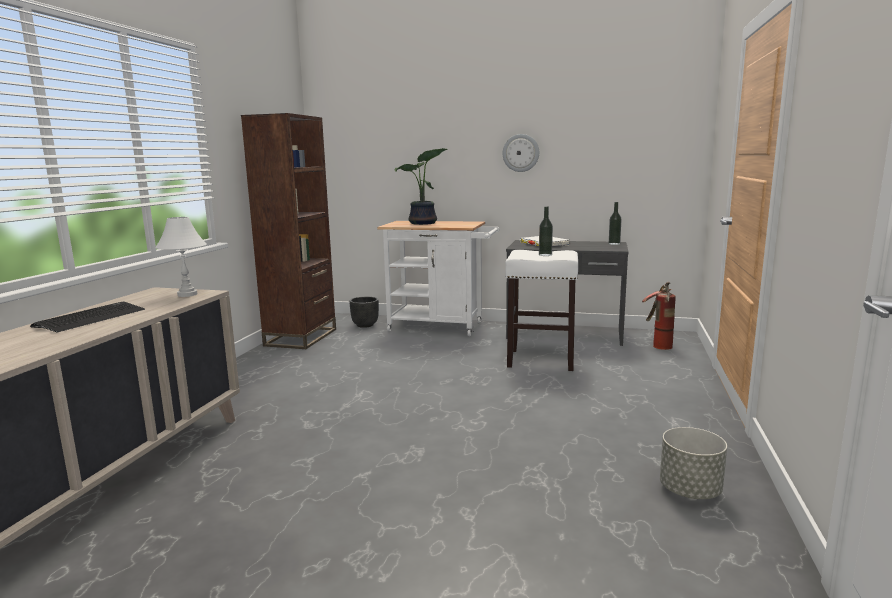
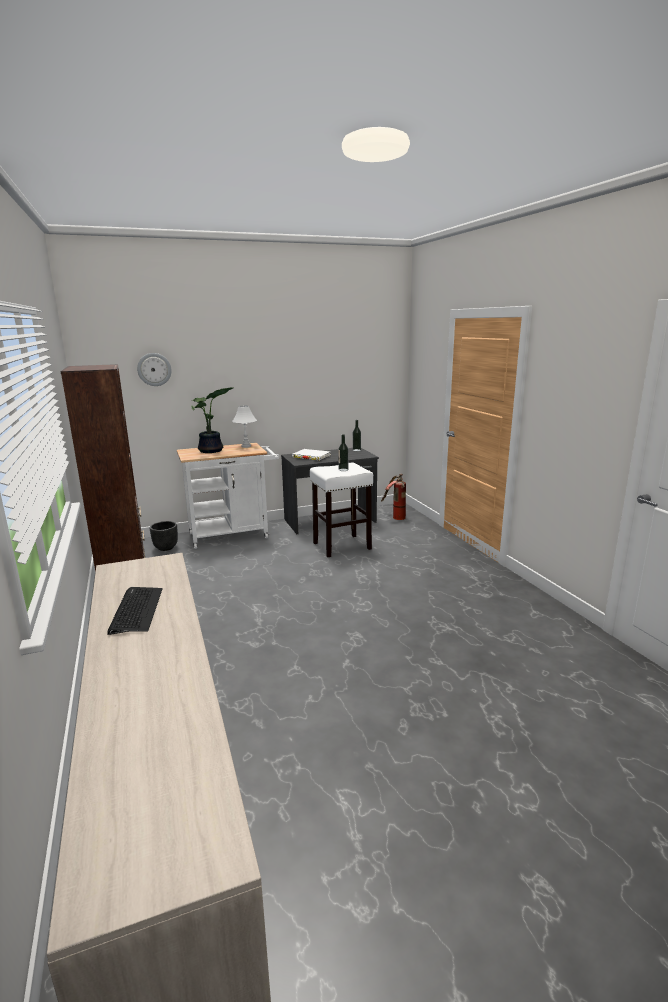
camera: 35 degrees left, 5 degrees up
white table lamp [155,217,207,297] -> white table lamp moved to [232,406,257,448]
wall clock [502,134,539,172] -> wall clock moved to [137,353,172,386]
grey planter [660,427,727,499] -> none

